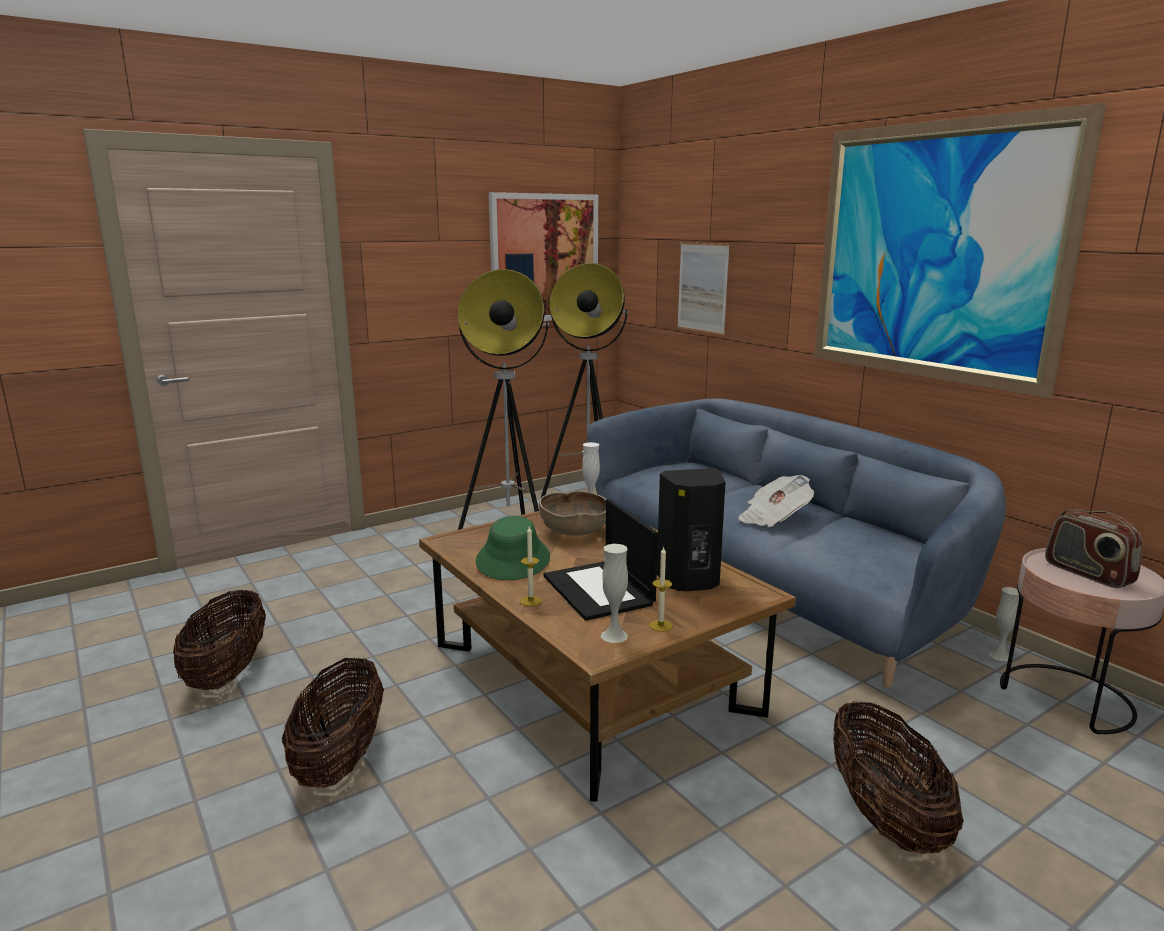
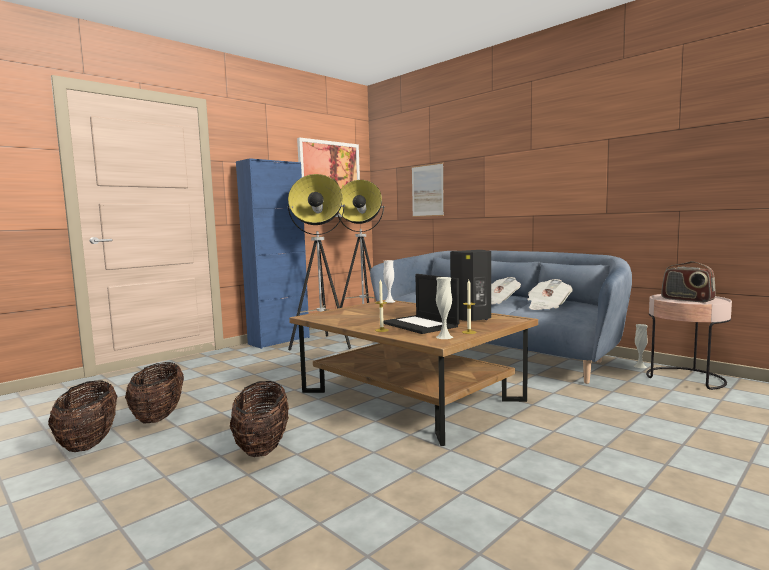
camera: 10 degrees left, 10 degrees down
green hat [476,516,550,580] -> none
brown bowl [539,491,606,535] -> none
picture [814,102,1106,399] -> none
basket [833,701,964,854] -> basket moved to [48,380,117,452]
none -> blue cabinet [236,158,310,349]
none -> newspaper [527,279,573,310]

